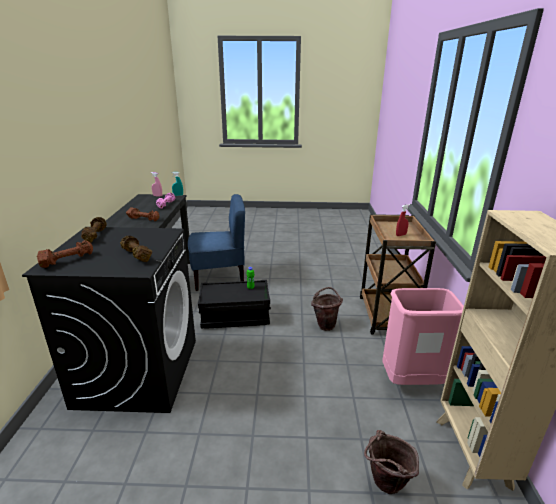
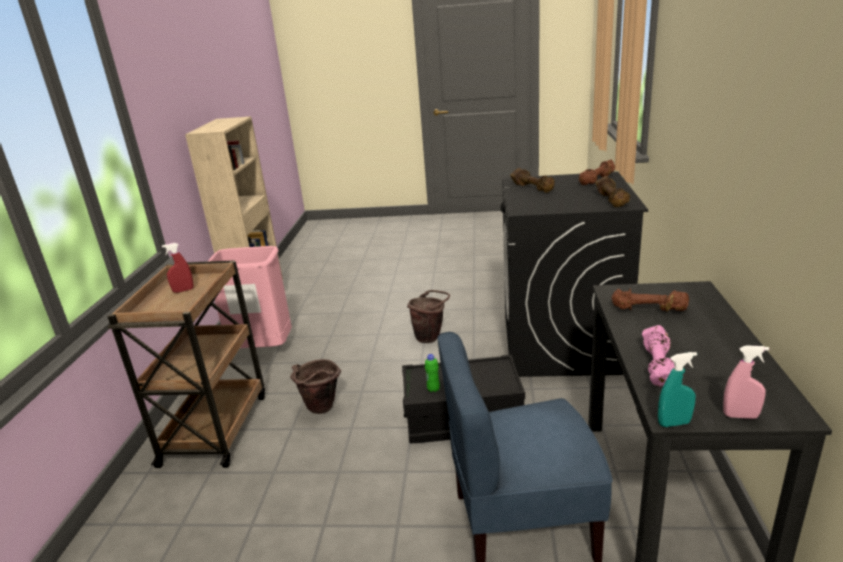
camera: 175 degrees left, 0 degrees up
brown bucket [364,430,419,494] -> brown bucket moved to [407,290,450,343]

